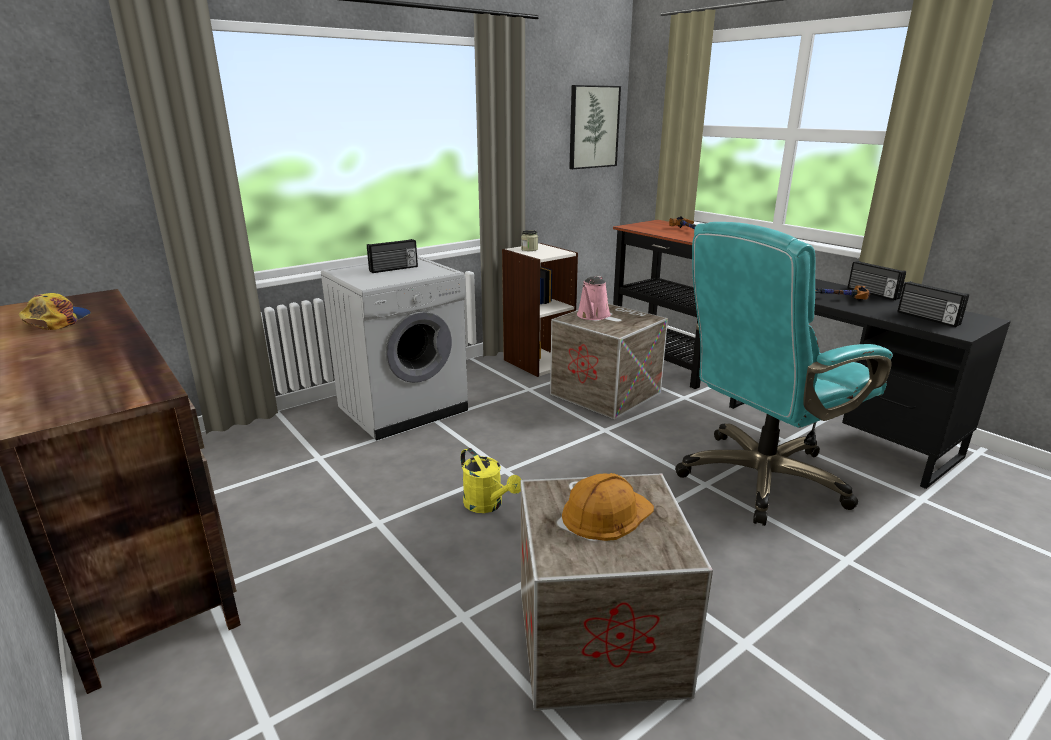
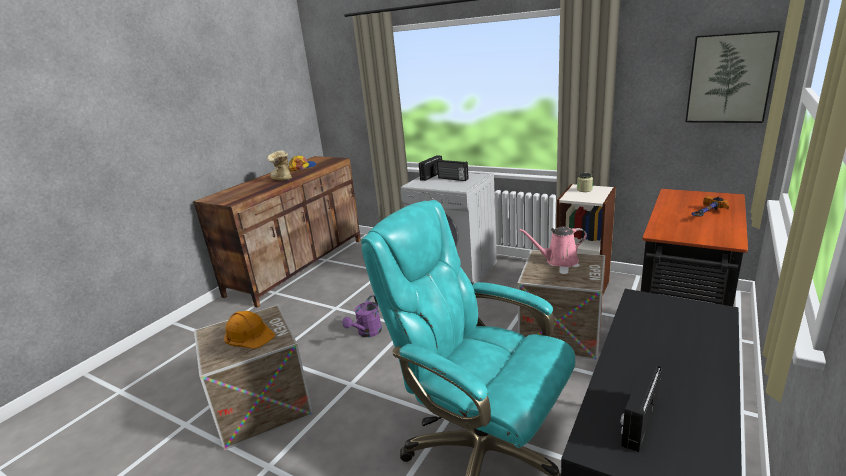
camera: 70 degrees right, 0 degrees up
yellow watering can [461,448,521,513] -> purple watering can [342,295,382,337]
hammer [815,285,870,301] -> none
radio [848,261,906,300] -> radio moved to [419,155,442,181]
none -> boot [267,150,292,180]

